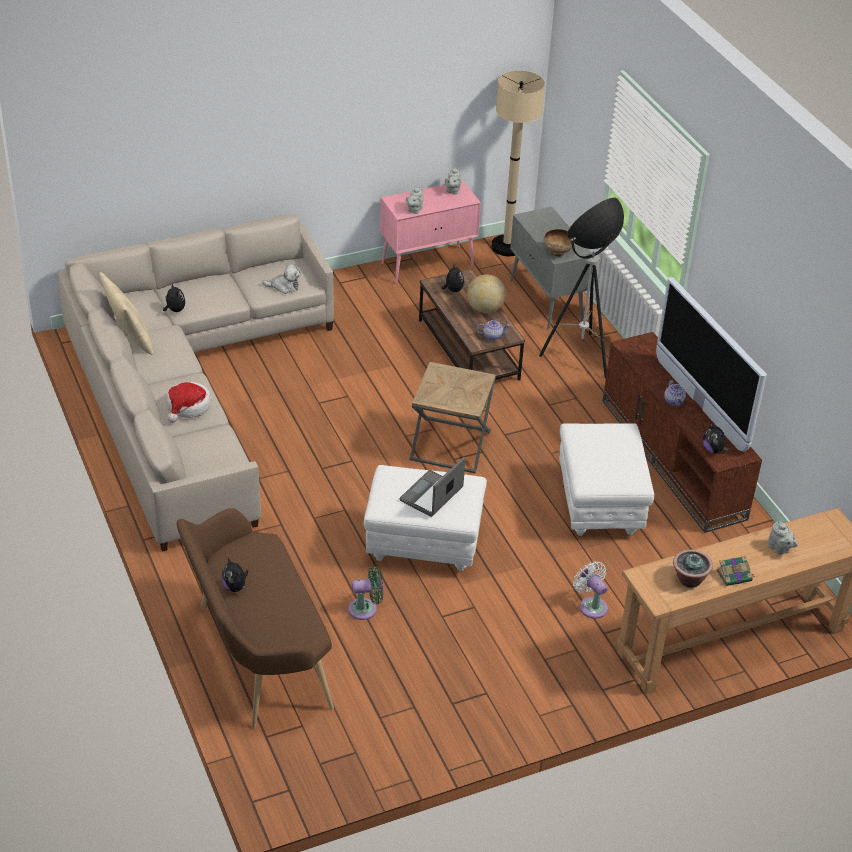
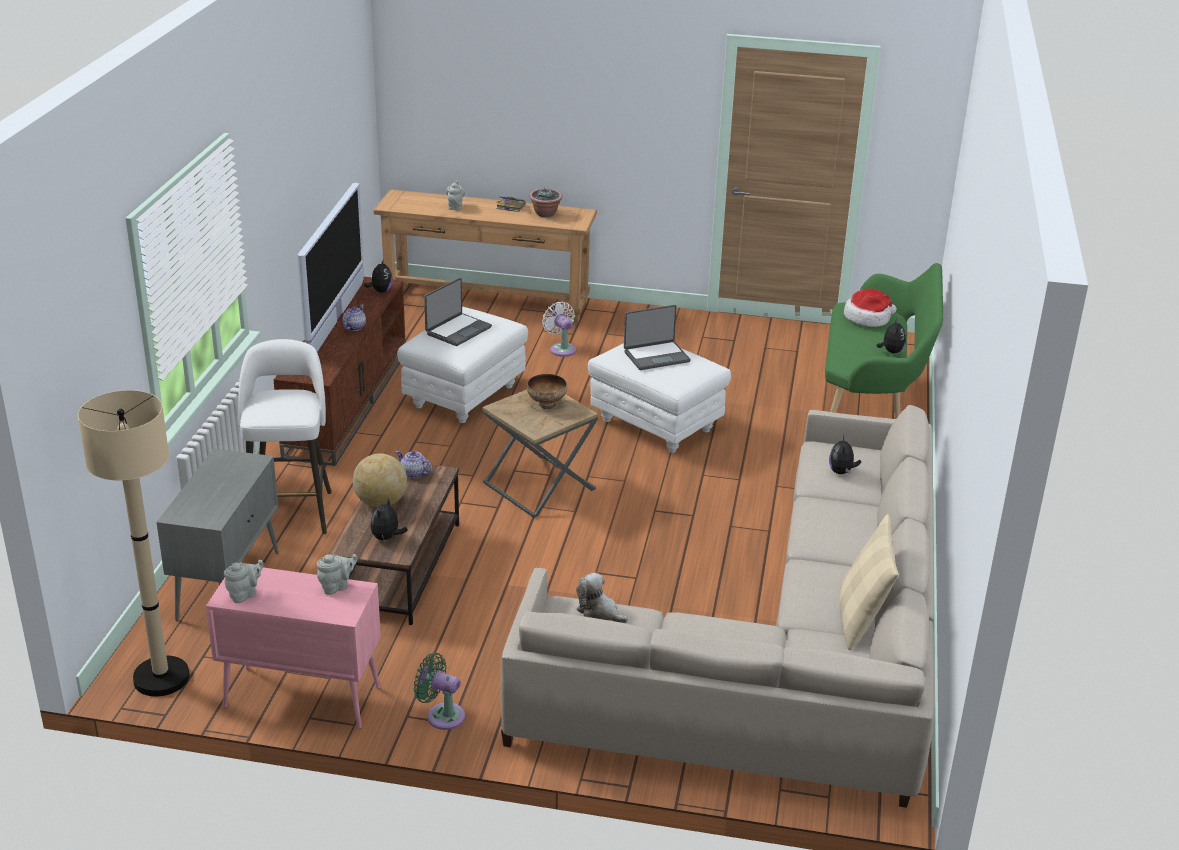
camera: 145 degrees left, 10 degrees down
plush toy [163,283,185,312] -> plush toy moved to [829,435,861,474]
hat [167,382,211,423] -> hat moved to [844,289,897,327]
brown bench [177,508,334,728] -> green bench [825,263,943,419]
green fan [348,566,383,620] -> green fan moved to [414,653,465,730]
floor lamp [539,197,624,379] -> white stool [238,339,332,534]
bowl [544,229,572,257] -> bowl moved to [527,374,567,409]
white fan [573,561,608,619] -> white fan turned 150 degrees clockwise [542,302,576,357]
none -> laptop [424,278,492,346]

